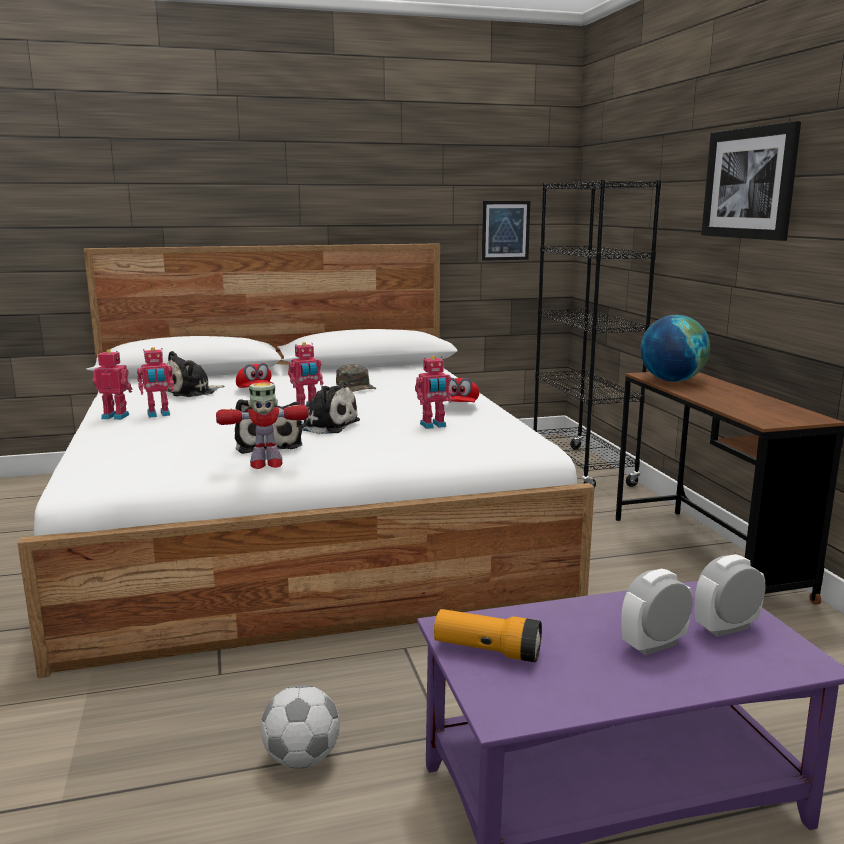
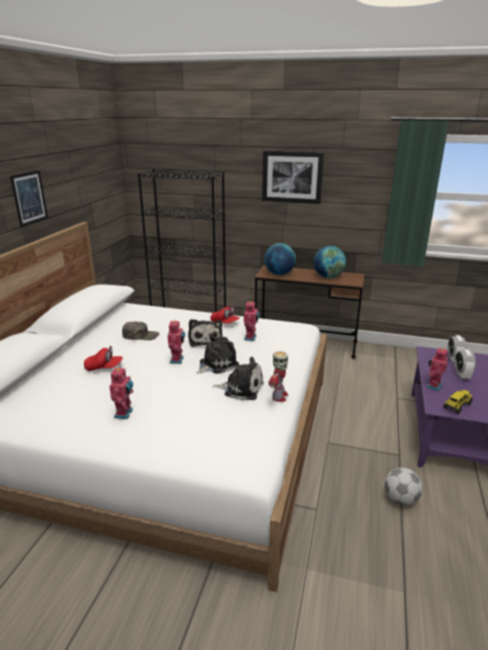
camera: 60 degrees left, 10 degrees up
toy robot [93,349,133,420] -> toy robot moved to [427,348,448,391]
plush toy [167,351,224,397] -> plush toy moved to [188,319,222,347]
flashlight [434,609,542,662] -> toy truck [443,390,473,414]
picture [482,201,530,261] -> picture moved to [10,170,48,227]
none -> globe [313,246,346,278]

